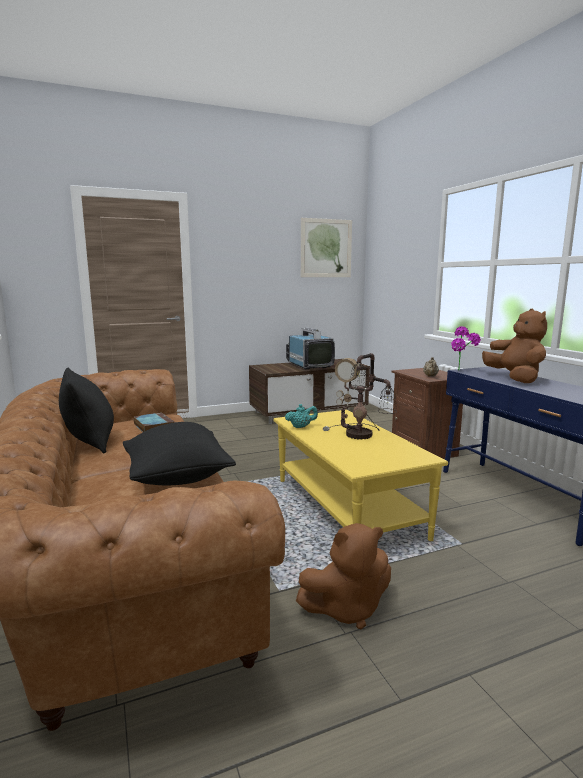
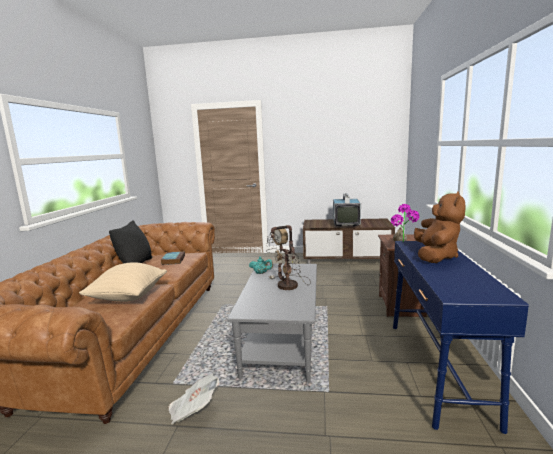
camera: 30 degrees right, 0 degrees up
black pillow [123,422,236,485] -> beige pillow [79,262,167,302]
yellow coffee table [274,410,448,541] -> grey coffee table [227,264,317,382]
brown plush toy [296,523,391,629] -> newspaper [169,374,219,424]
picture [301,218,352,277] -> none

